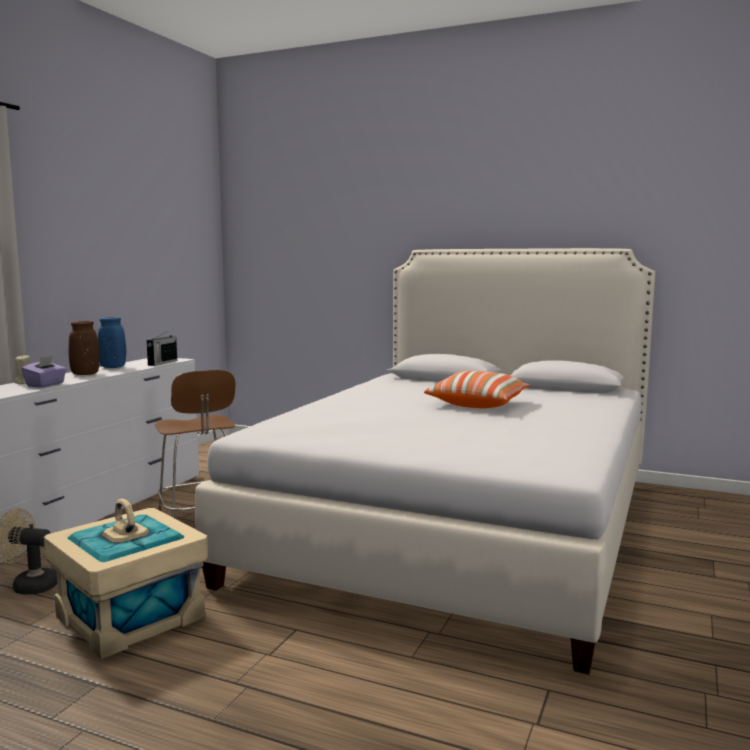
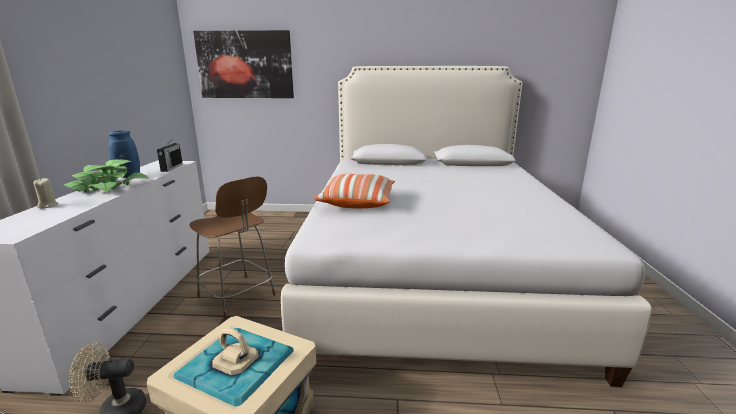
camera: 20 degrees left, 10 degrees up
purple tissue box [21,356,67,387] -> none
brown vase [69,321,100,375] -> potted plant [64,159,149,193]
pillow [424,371,530,408] -> pillow moved to [314,174,395,208]
none -> picture [193,30,294,98]

